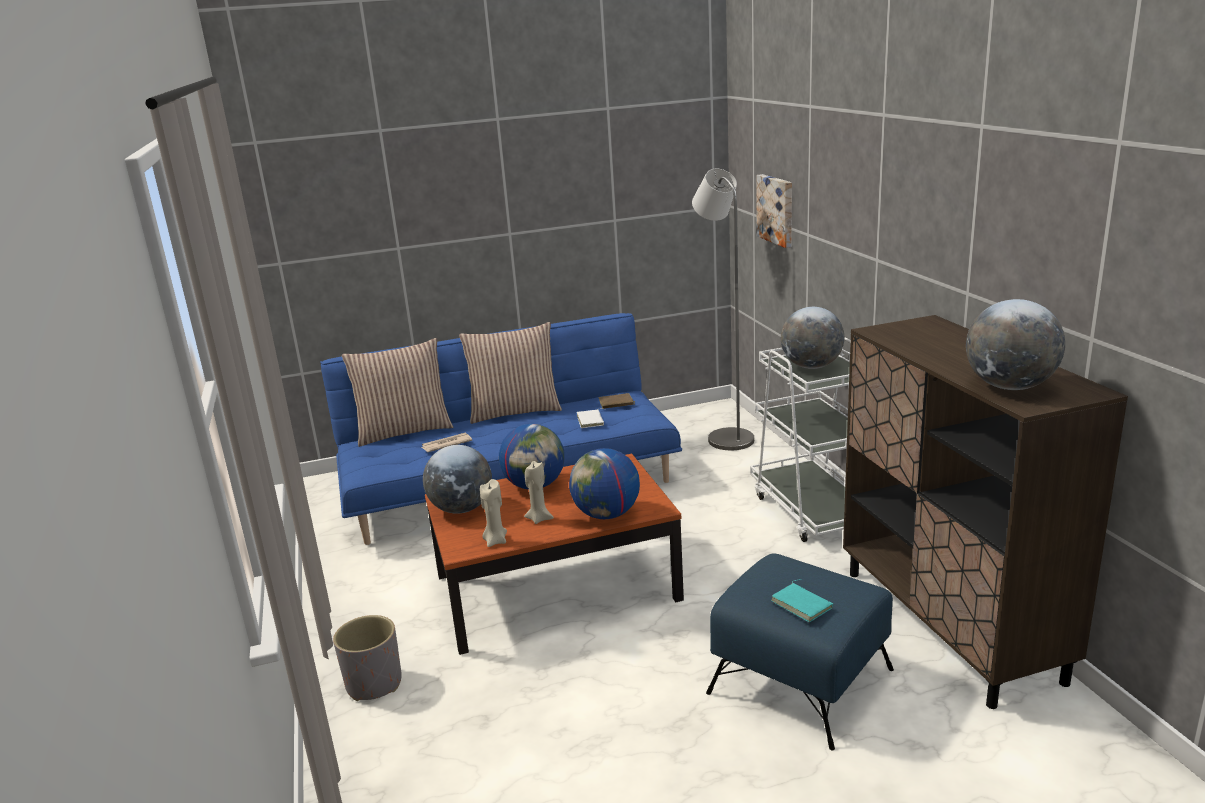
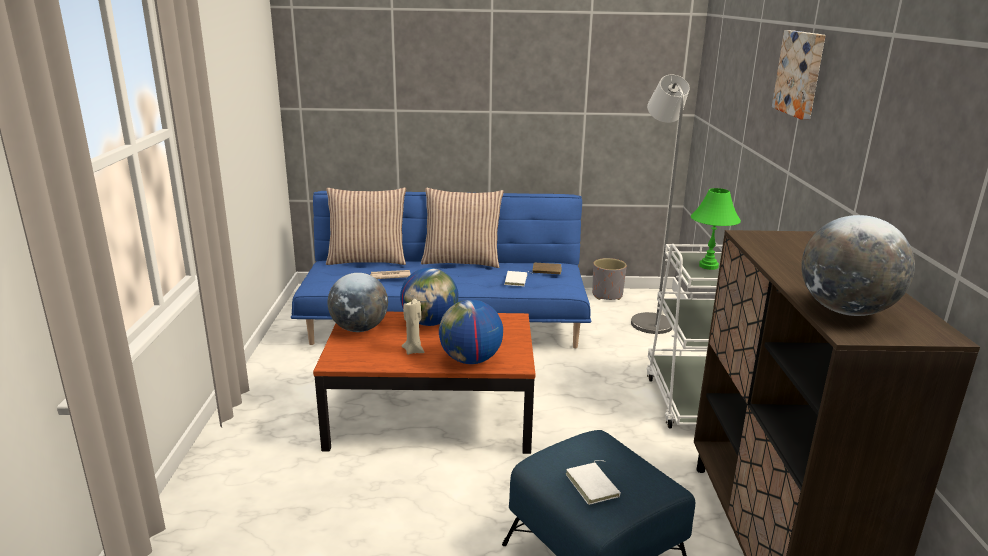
camera: 15 degrees right, 0 degrees up
grey planter [333,615,402,701] -> grey planter moved to [592,258,627,300]
beige candle [480,479,507,547] -> none
picture [756,174,792,248] -> picture moved to [772,30,826,120]
turquoise book [771,579,833,622] -> white book [566,460,621,505]
globe [781,307,844,369] -> green table lamp [691,188,741,270]

